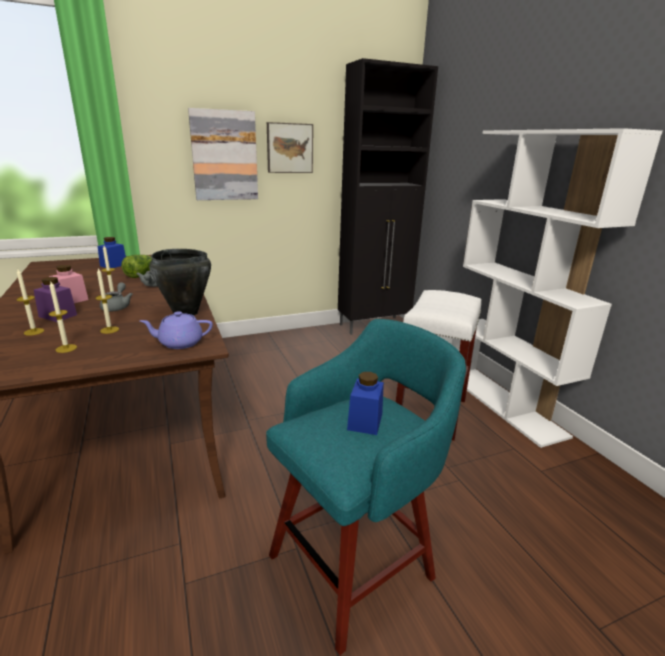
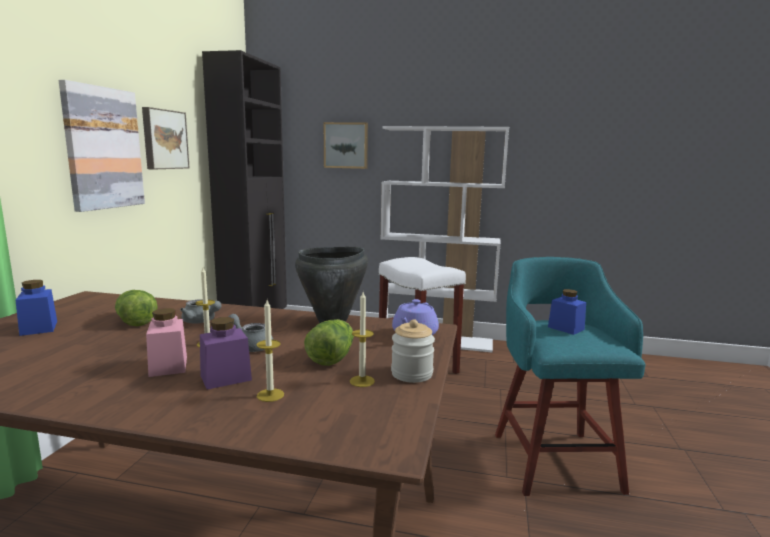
camera: 55 degrees left, 10 degrees down
candle [95,268,119,334] -> lettuce [304,319,354,366]
none -> picture [324,122,368,169]
none -> jar [391,319,435,383]

